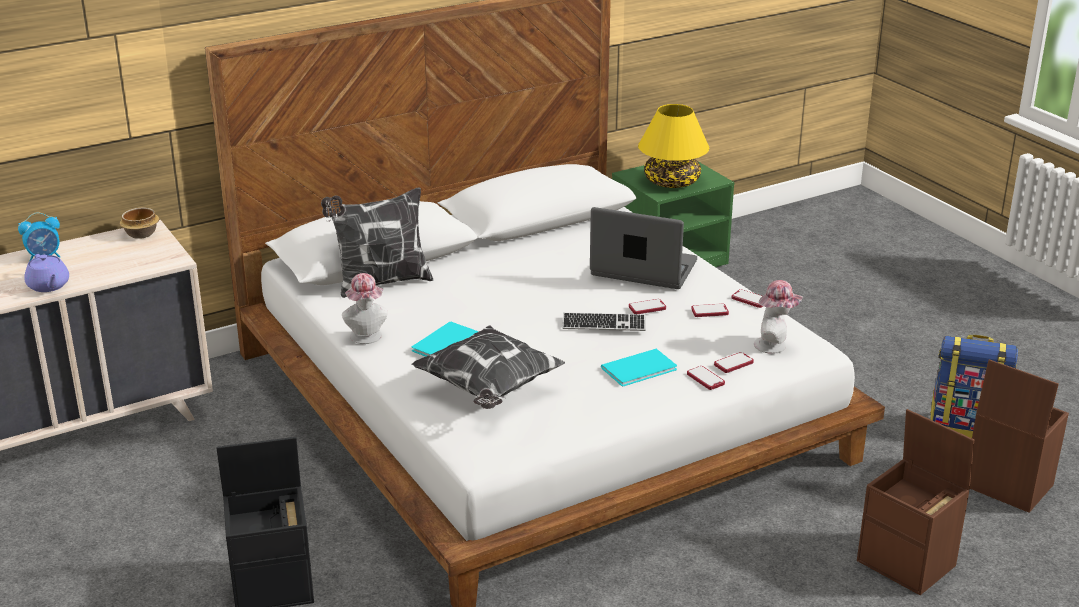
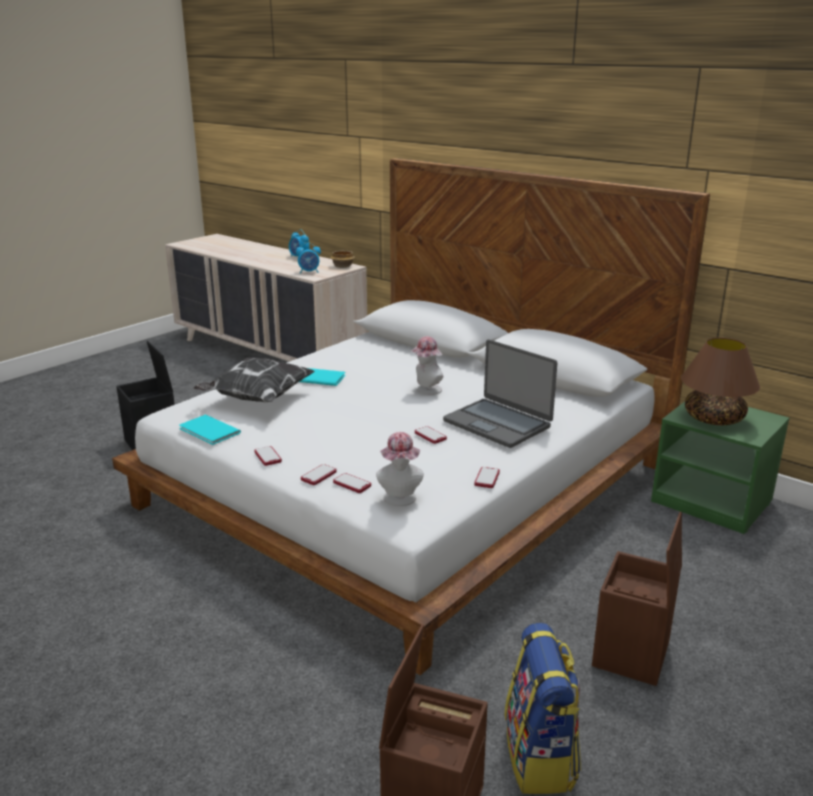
camera: 70 degrees right, 5 degrees down
purple teapot [24,254,69,292] -> none
pillow [321,188,433,298] -> none
hat [342,273,388,344] -> hat moved to [411,336,443,395]
keyboard [562,312,646,331] -> none
laptop [590,207,697,289] -> laptop turned 135 degrees clockwise [443,340,557,448]
turquoise book [601,349,677,386] -> turquoise book moved to [179,415,241,445]
yellow table lamp [638,104,709,188] -> brown table lamp [681,338,760,425]
phone [691,304,729,317] -> phone moved to [254,446,282,466]
brown storage box [857,409,974,595] -> brown storage box moved to [592,512,682,686]
none -> alarm clock [296,242,321,274]

